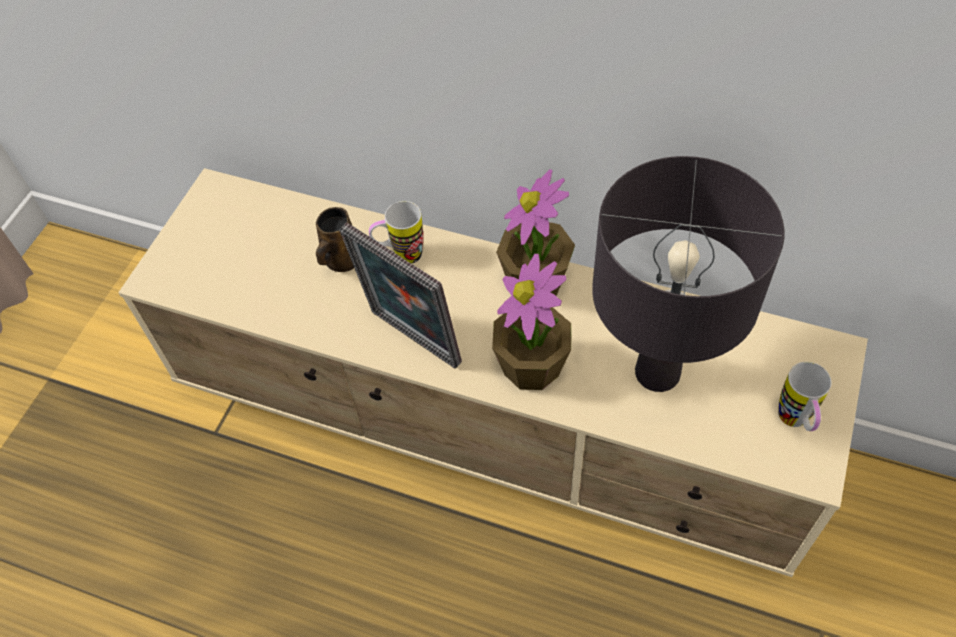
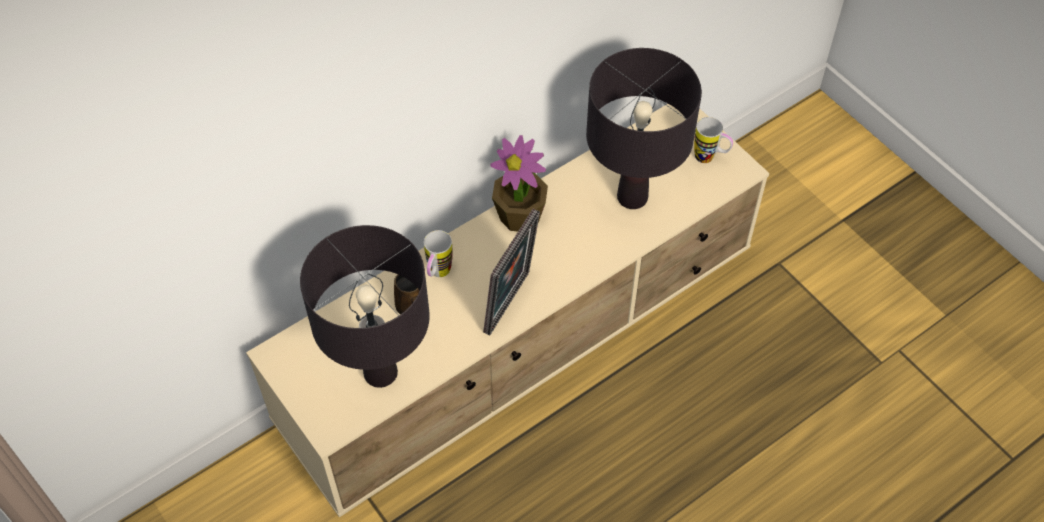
camera: 60 degrees left, 0 degrees up
picture frame [339,222,462,369] -> picture frame turned 45 degrees counterclockwise [483,209,540,335]
potted plant [492,254,571,390] -> none
none -> black table lamp [300,225,430,388]

